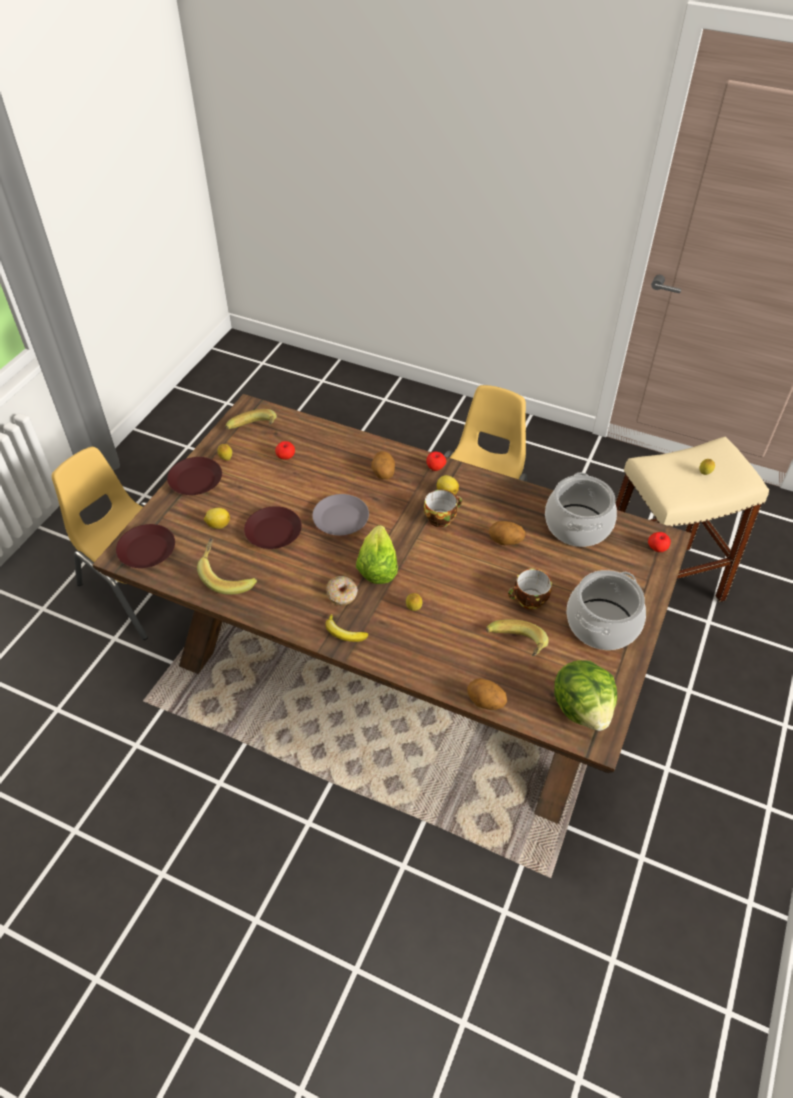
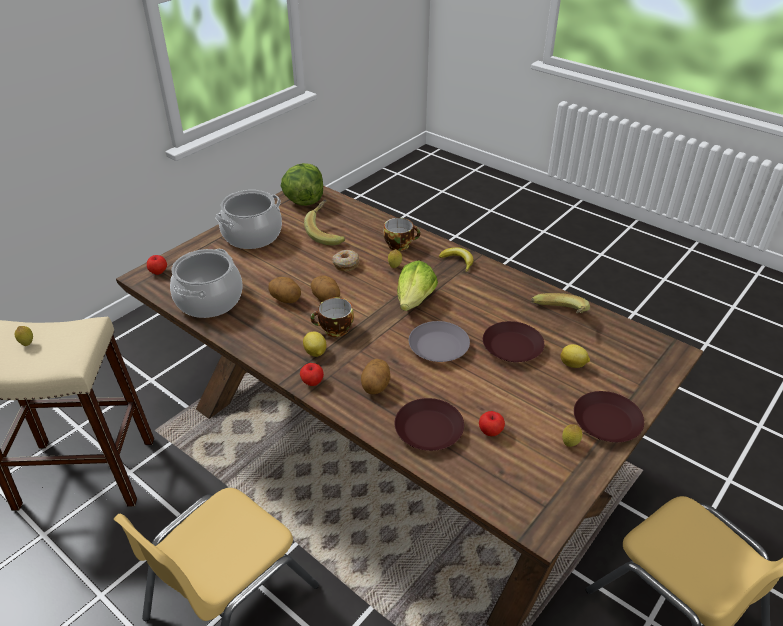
camera: 165 degrees left, 10 degrees down
brown plate [116,524,175,568] -> brown plate moved to [395,398,464,451]
banana [225,409,277,429] -> none
donut [326,576,358,605] -> donut moved to [332,250,359,271]
potato [467,678,507,710] -> potato moved to [311,275,340,301]
cup [508,568,552,609] -> cup moved to [383,218,421,251]

